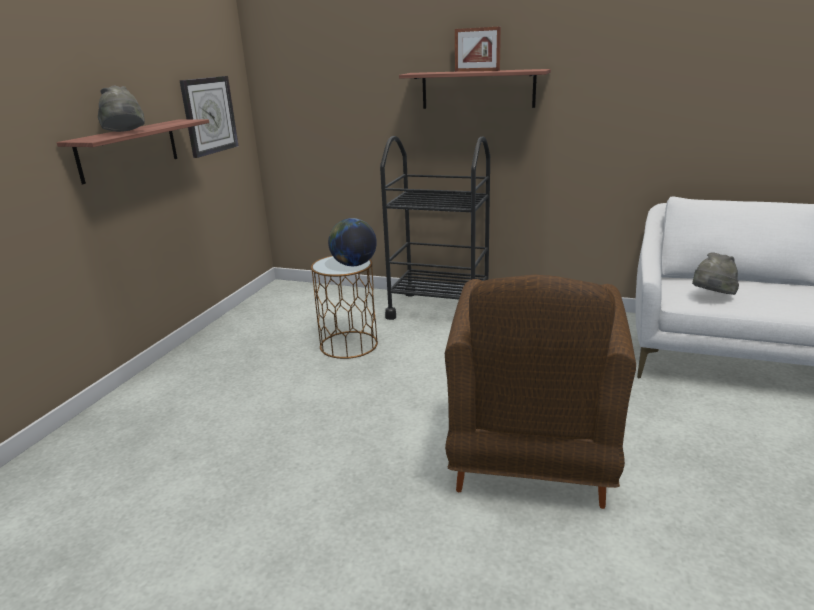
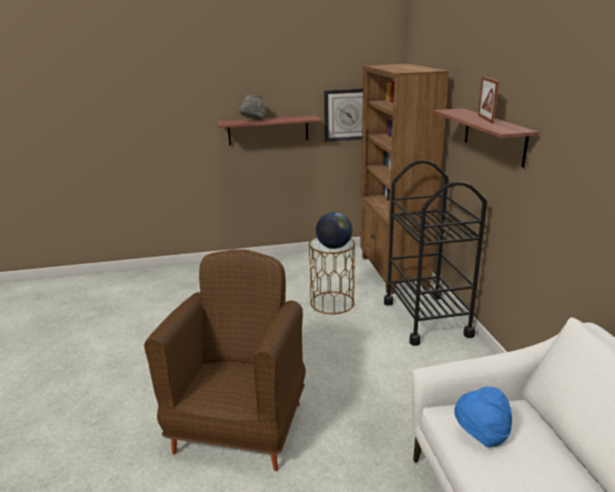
camera: 60 degrees right, 0 degrees up
brown armchair [445,275,636,509] -> brown armchair turned 120 degrees clockwise [144,249,306,471]
grey hat [692,252,739,295] -> blue hat [454,387,512,447]
none -> brown bookcase [360,64,449,294]

